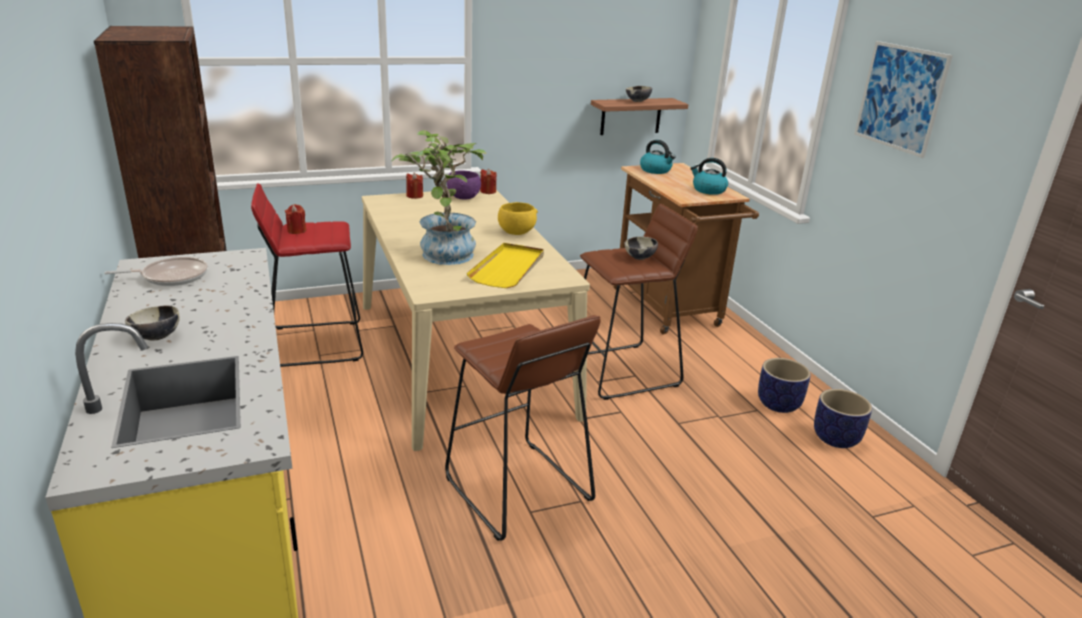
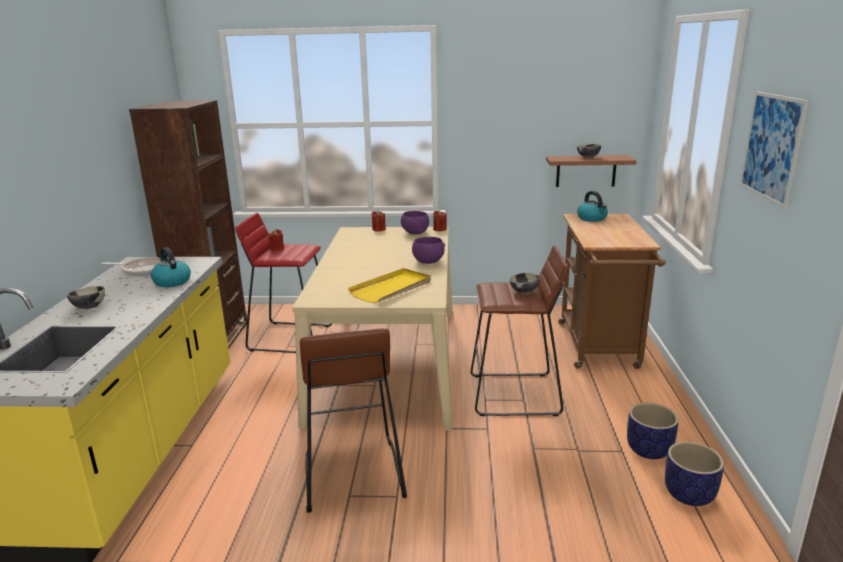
camera: 25 degrees right, 5 degrees down
potted plant [391,130,487,265] -> none
yellow bowl [498,202,538,235] -> purple bowl [412,237,445,264]
kettle [690,158,728,195] -> kettle moved to [151,247,191,287]

